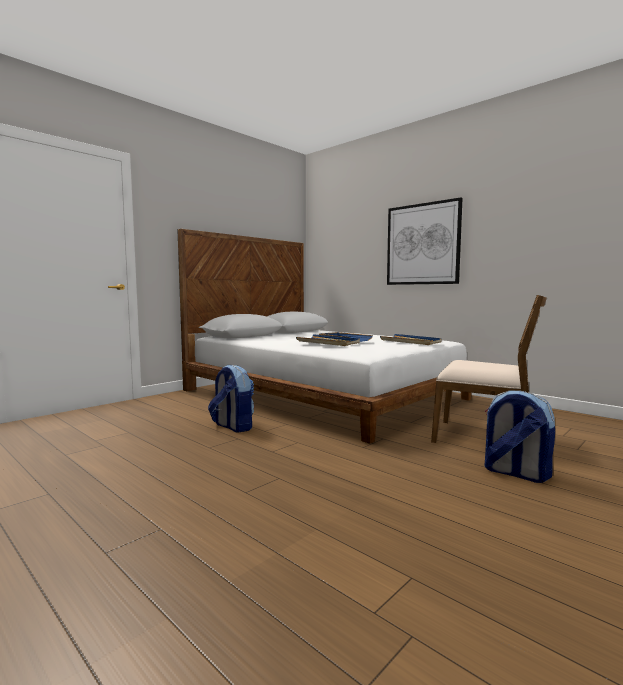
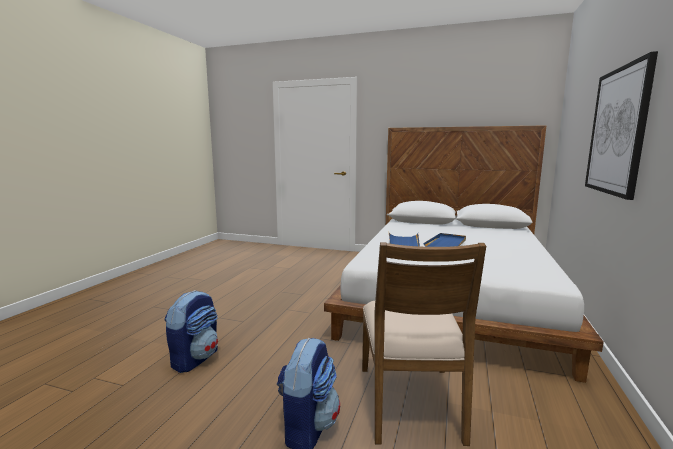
camera: 65 degrees right, 5 degrees up
backpack [208,365,254,432] -> backpack moved to [164,290,218,373]
blue tray [380,334,442,345] -> none

